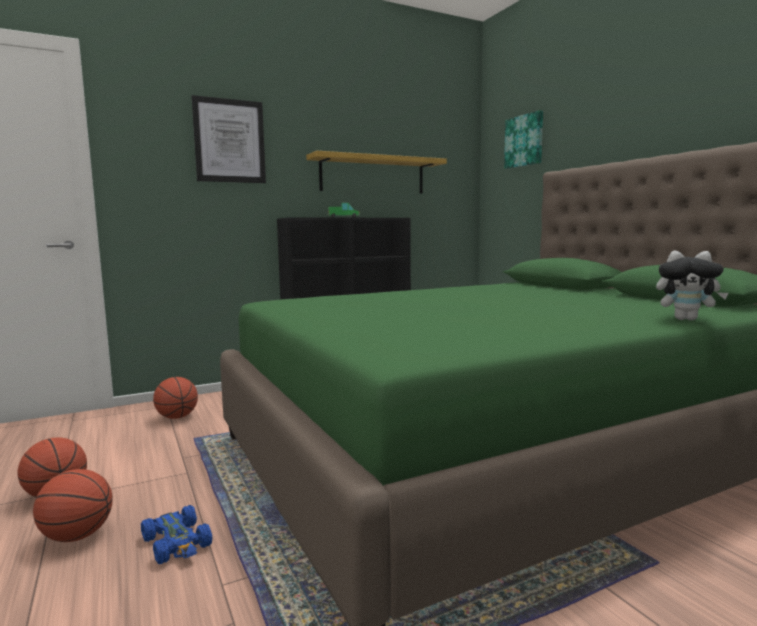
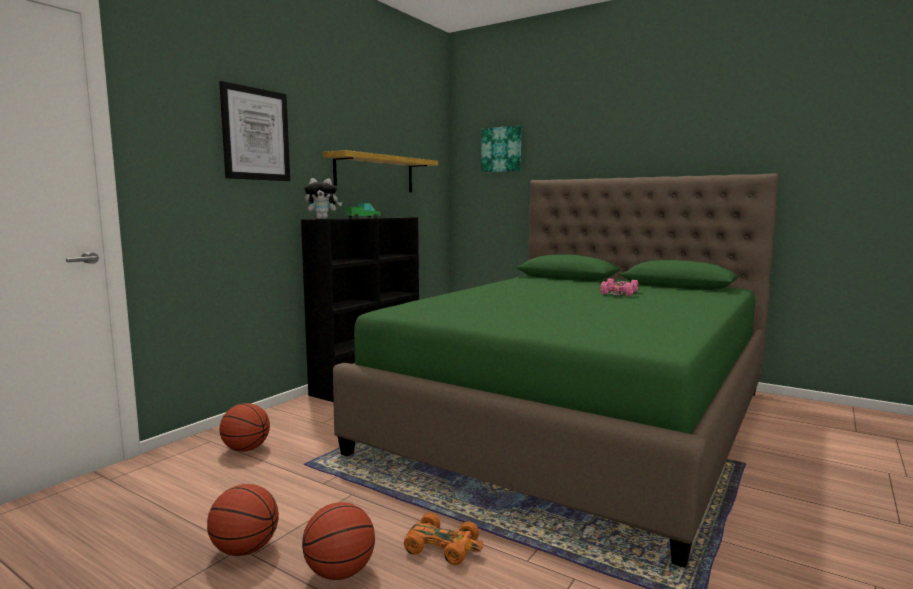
camera: 30 degrees left, 0 degrees up
blue toy car [141,505,212,564] -> orange toy car [404,513,483,565]
plush toy [656,250,729,320] -> plush toy moved to [304,178,342,219]
none -> pink toy car [601,278,638,296]

